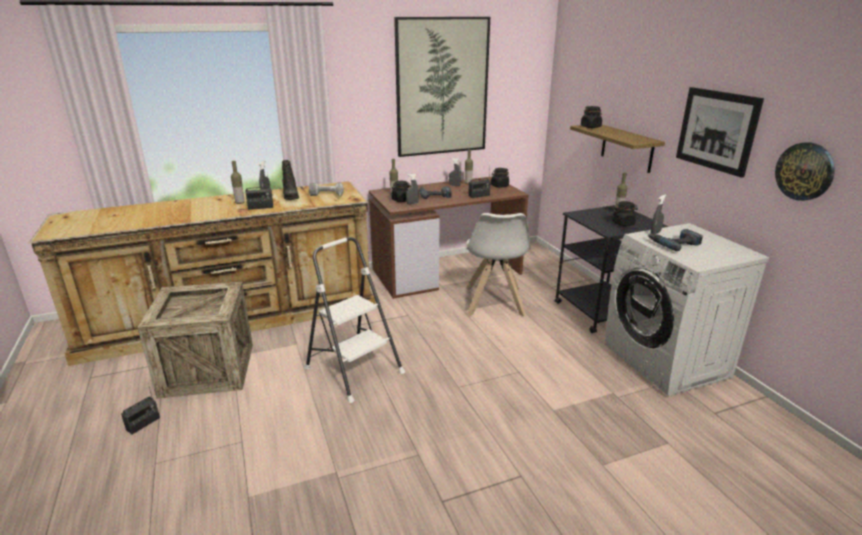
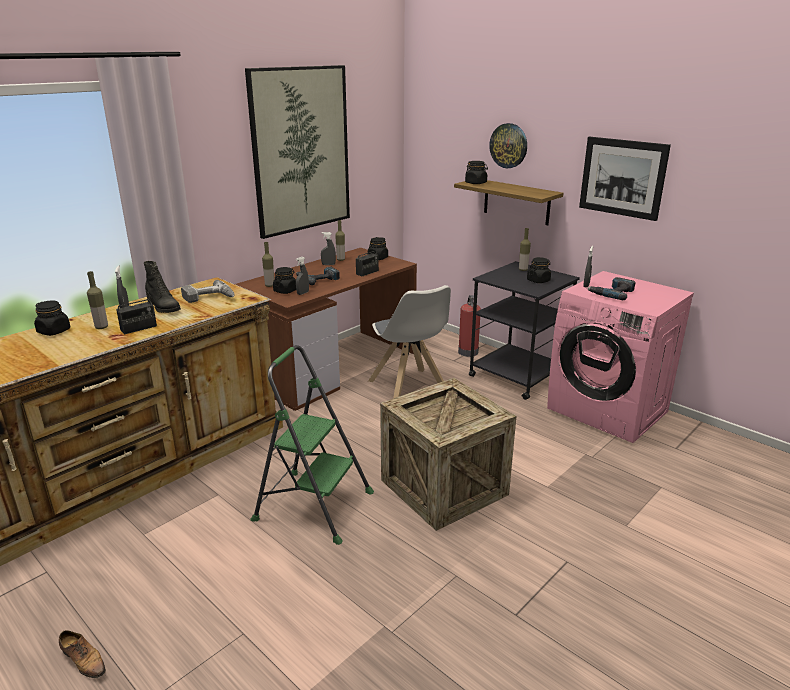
camera: 25 degrees left, 0 degrees up
radio [121,384,160,434] -> shoe [59,630,106,678]
crate [137,282,253,399] -> crate moved to [380,378,516,531]
white step ladder [304,237,405,403] -> green step ladder [250,345,374,545]
white washing machine [605,223,769,396] -> pink washing machine [547,271,694,443]
wall clock [775,143,835,201] -> wall clock moved to [489,123,527,168]
none -> black jar [34,301,70,336]
none -> fire extinguisher [458,295,481,357]

